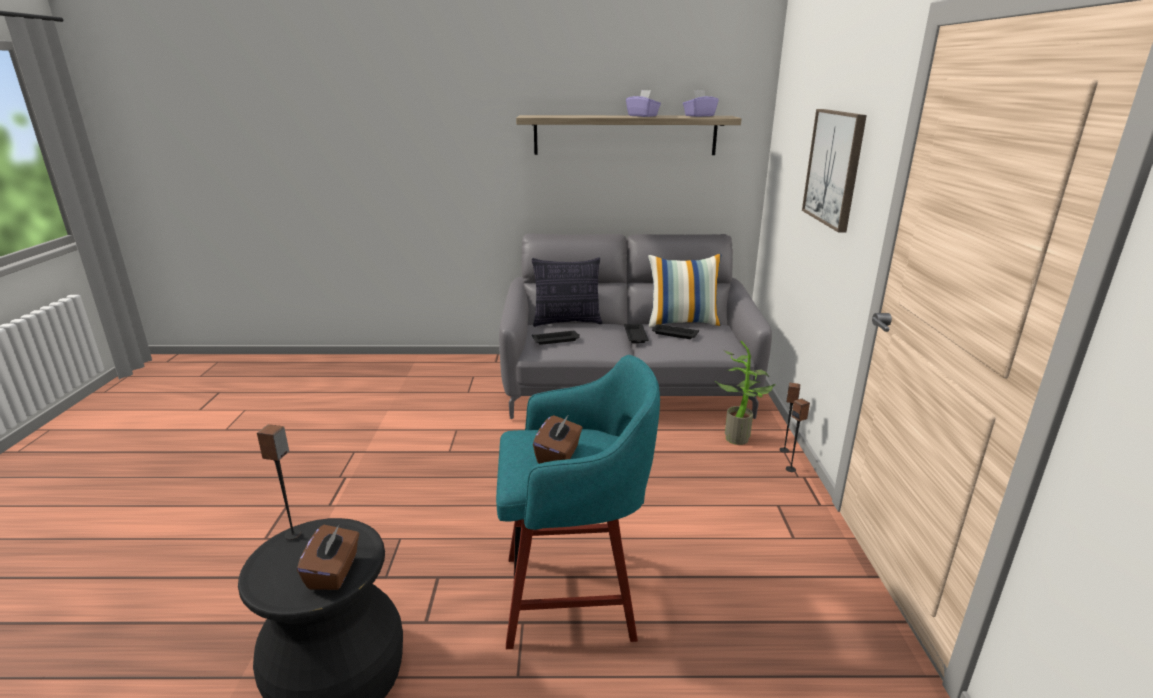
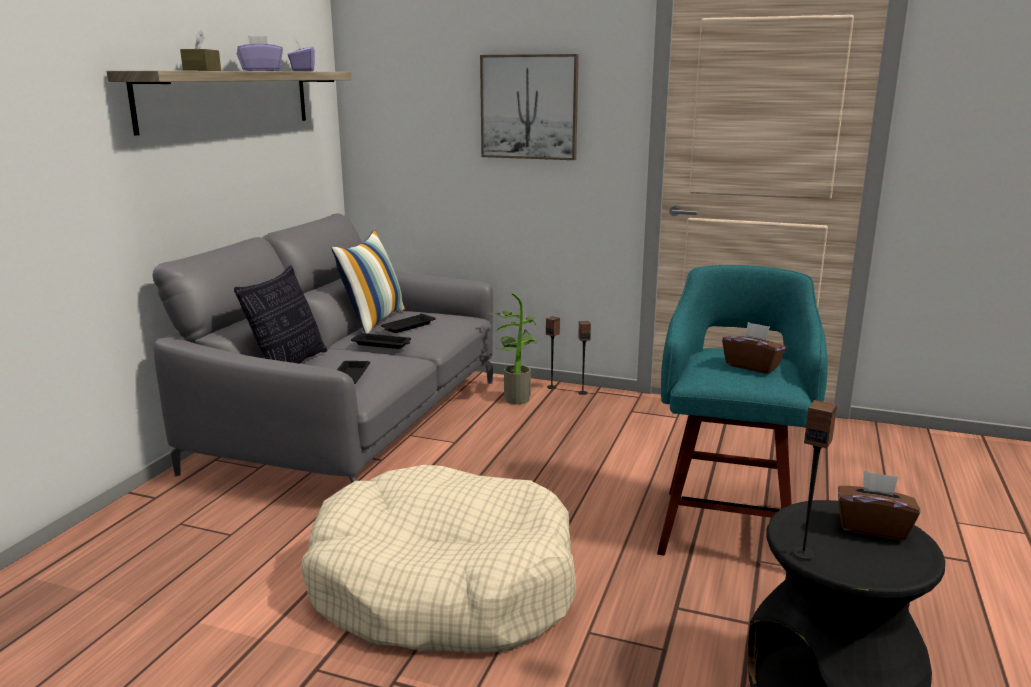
camera: 70 degrees left, 5 degrees down
none -> brown tissue box [180,29,221,71]
none -> beige dog bed [301,465,576,653]

